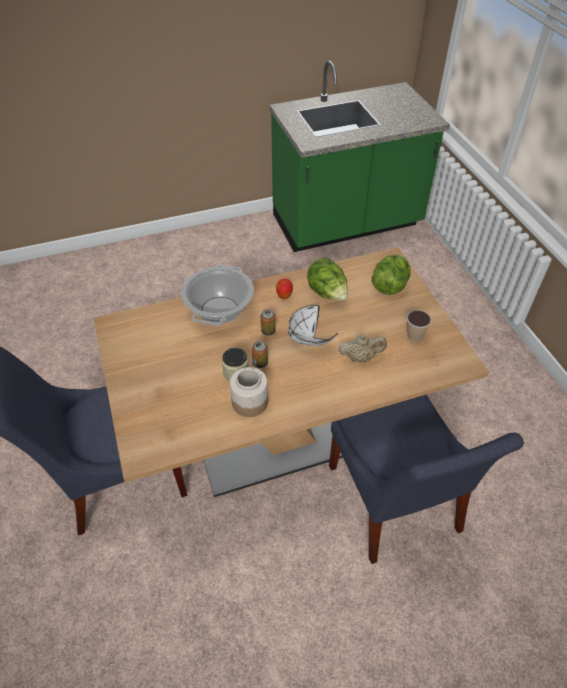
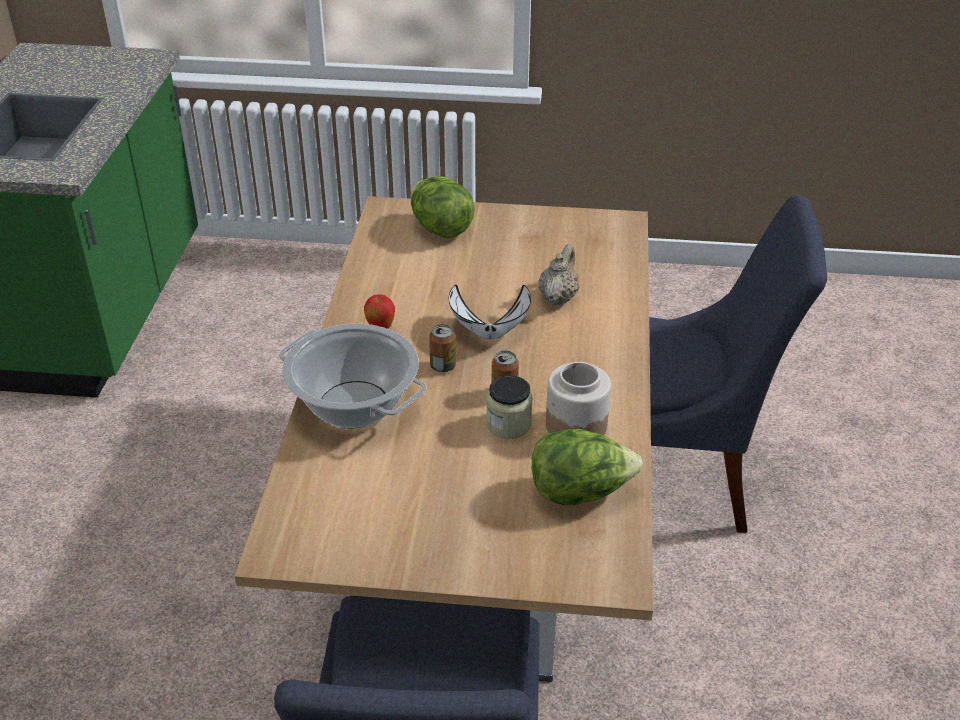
camera: 65 degrees left, 10 degrees down
lettuce [307,258,348,301] -> lettuce moved to [532,429,643,505]
cup [407,310,431,342] -> none

